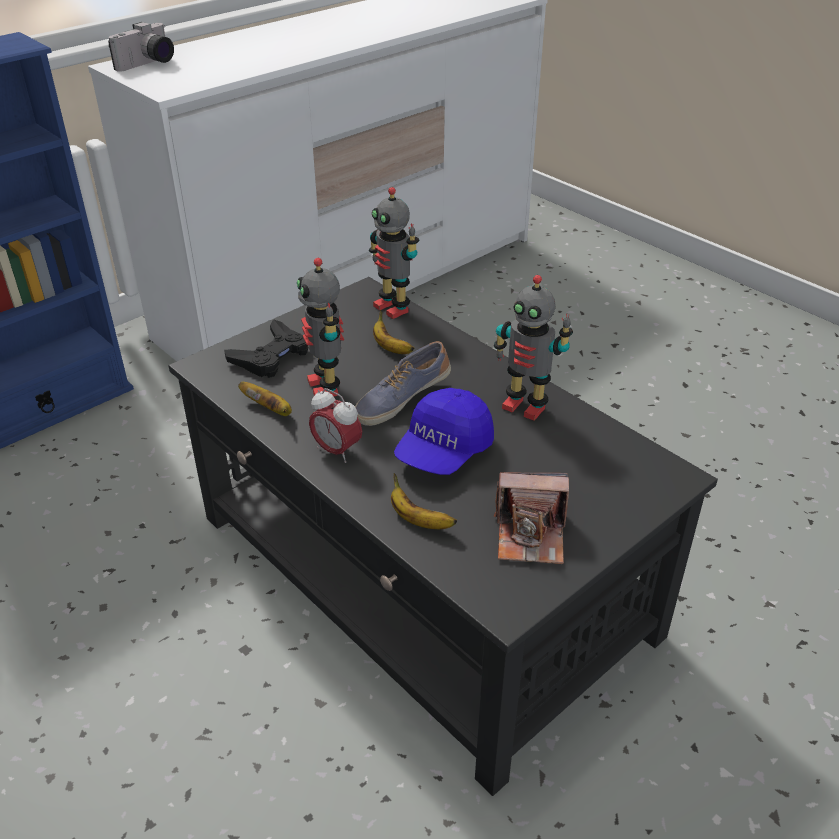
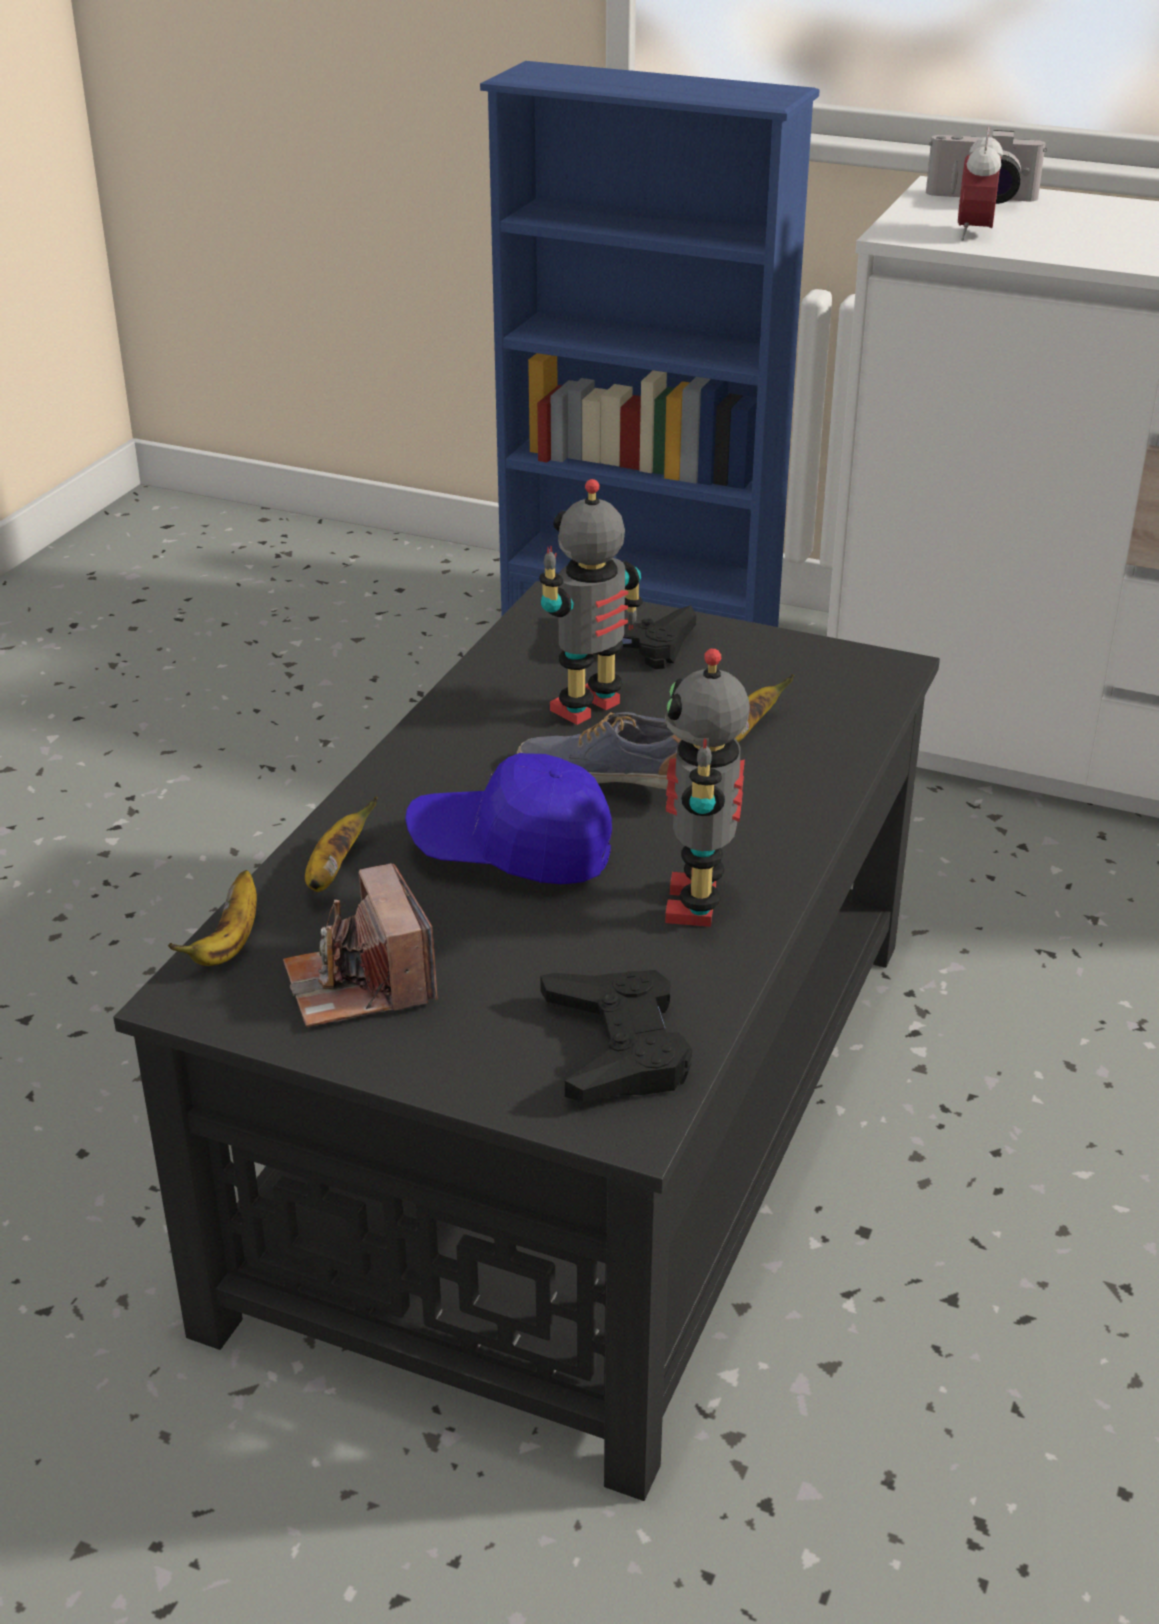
camera: 65 degrees right, 5 degrees down
banana [238,382,292,416] -> banana moved to [168,870,257,966]
alarm clock [309,388,362,463] -> alarm clock moved to [958,127,1003,241]
toy robot [369,187,419,319] -> none
none -> black game controller [540,970,692,1102]

